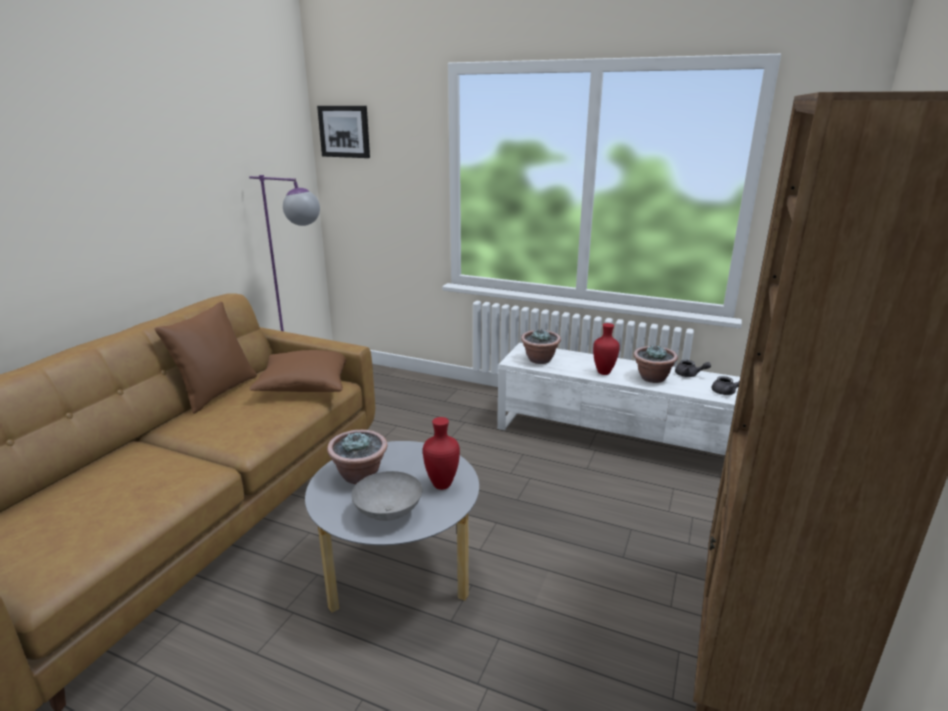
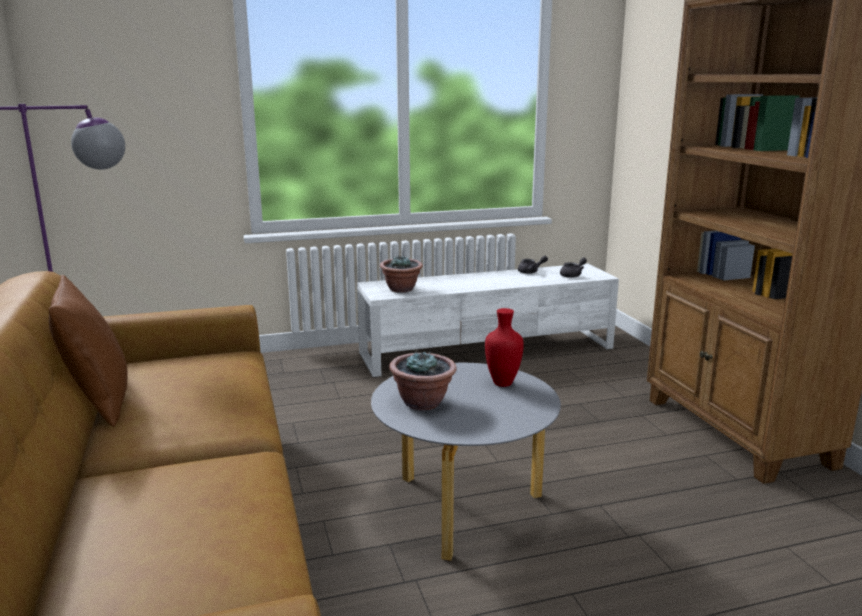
camera: 40 degrees left, 5 degrees down
brown pillow [249,350,346,392] -> none
picture [317,106,370,158] -> none
grey bowl [351,471,422,521] -> none
red vase [593,323,620,375] -> none
potted plant [633,345,678,383] -> none

